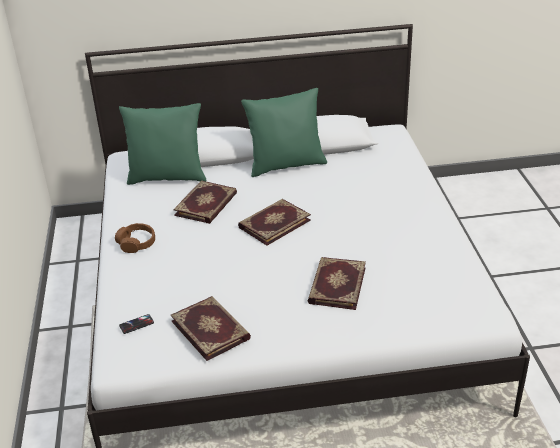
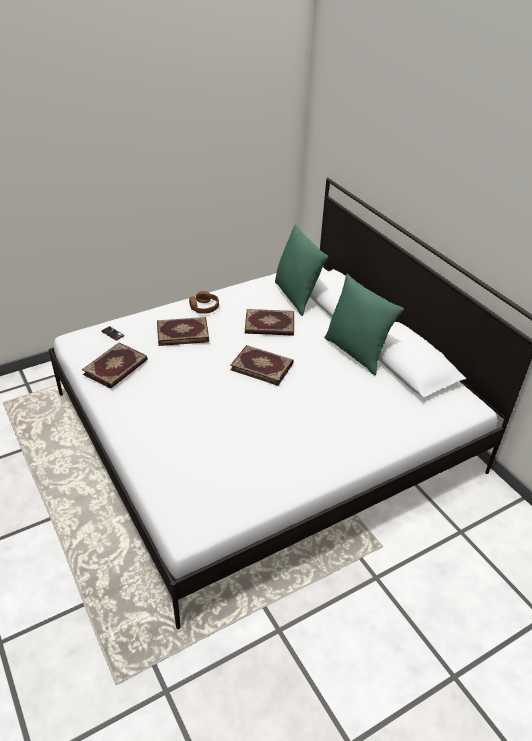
camera: 65 degrees right, 5 degrees up
book [308,257,366,310] -> book moved to [157,317,209,346]

